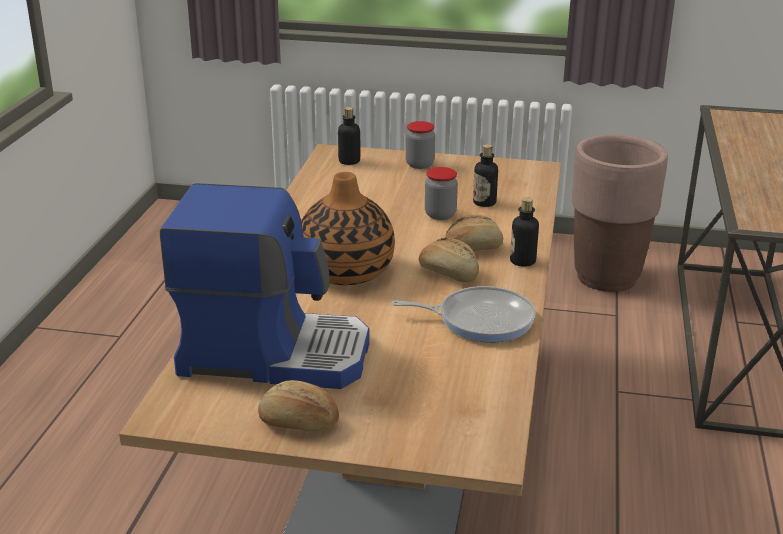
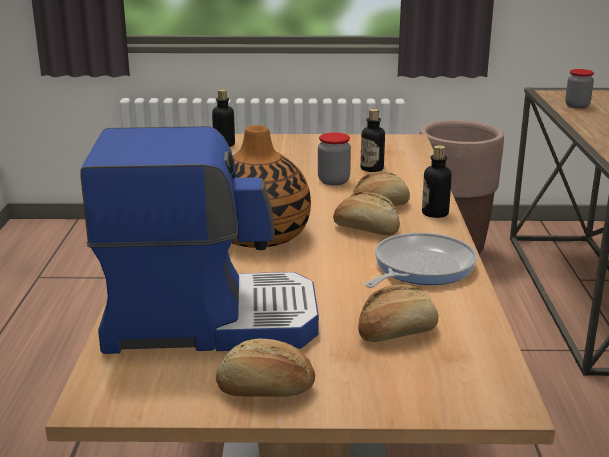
camera: 10 degrees left, 5 degrees down
frying pan [392,286,536,342] -> frying pan turned 45 degrees counterclockwise [365,233,477,288]
jar [406,121,435,169] -> jar moved to [565,69,594,109]
none -> bread [358,284,438,342]

